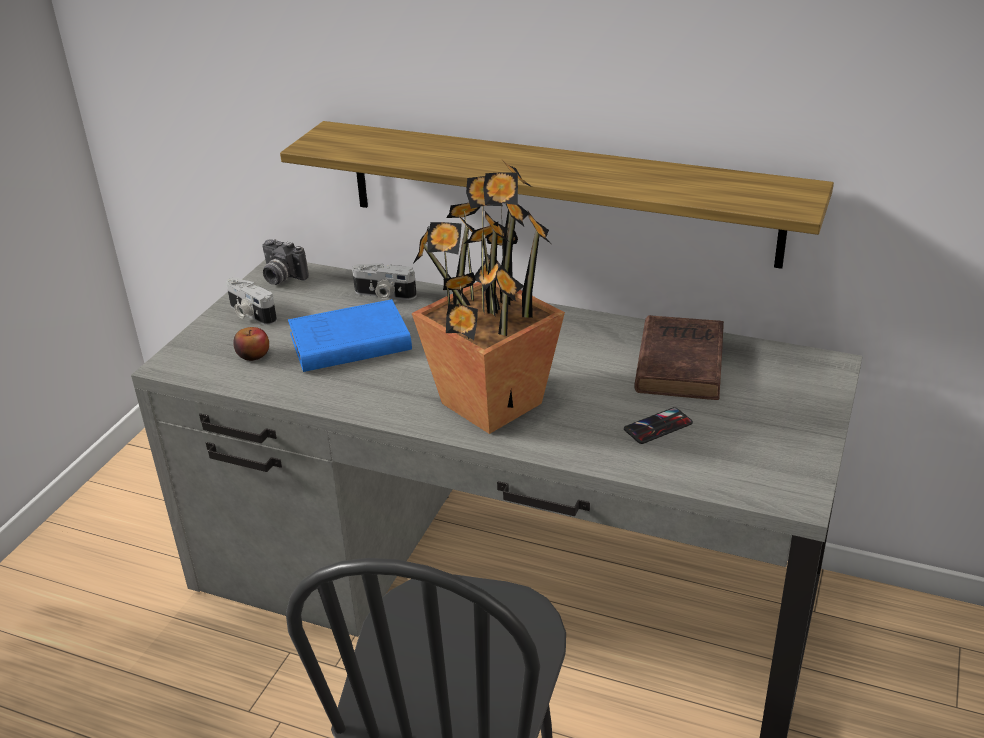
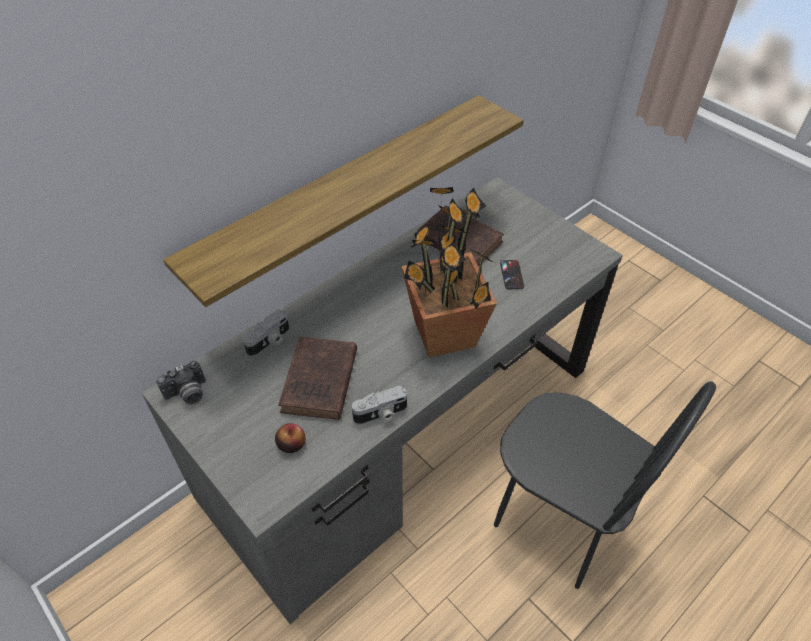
camera: 65 degrees left, 15 degrees up
camera [226,278,277,325] -> camera moved to [352,386,407,424]
blue book [288,299,412,372] -> brown book [278,337,357,420]

